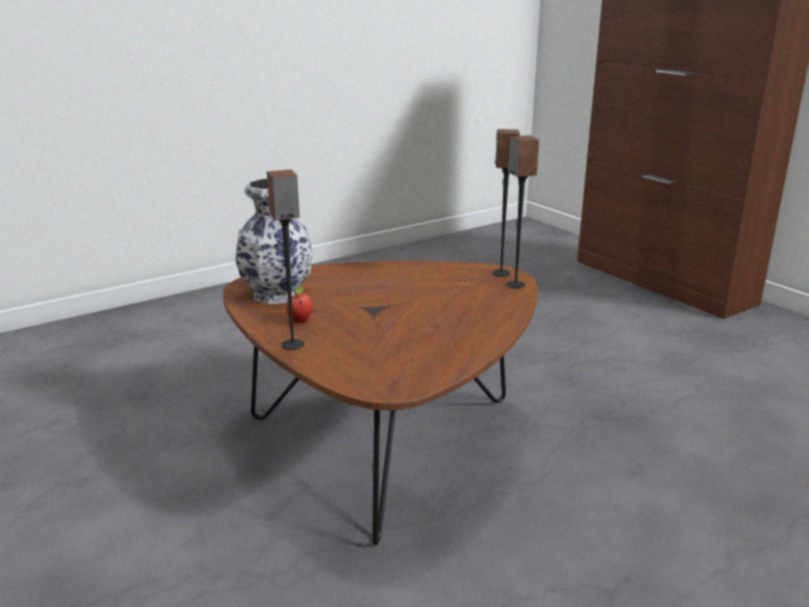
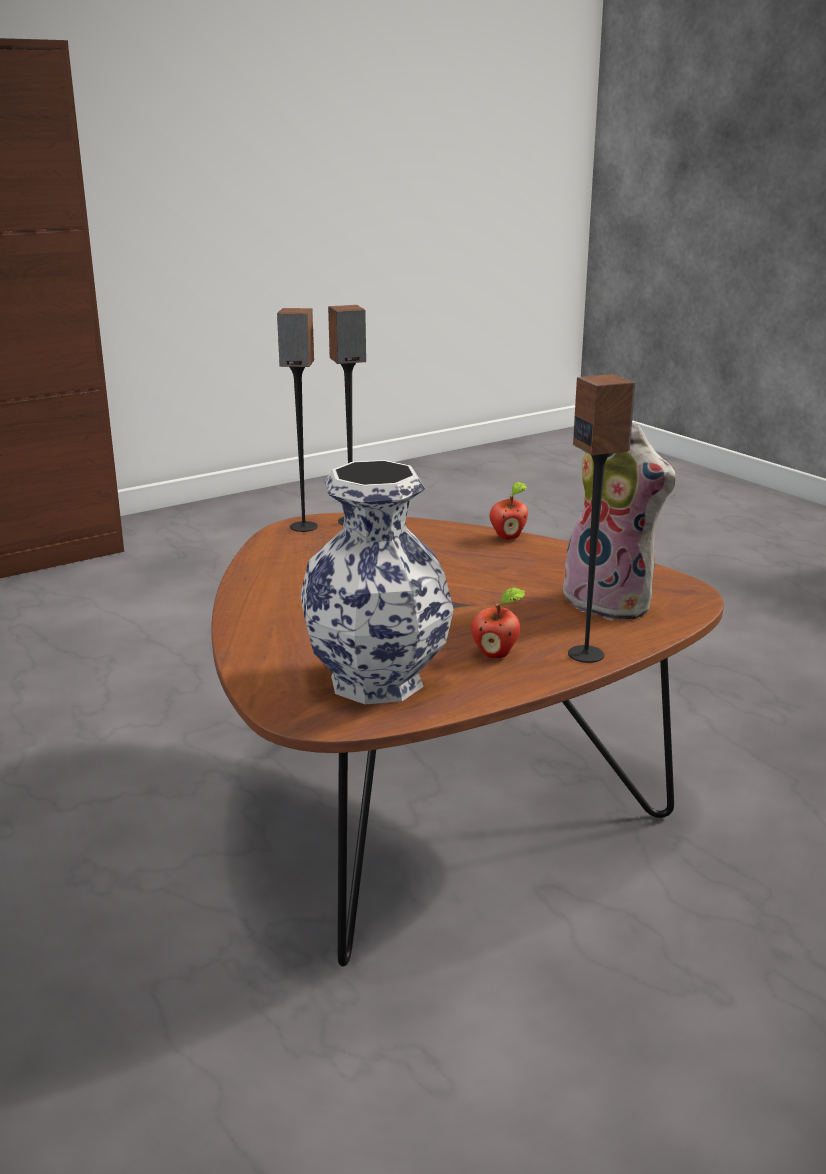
camera: 90 degrees left, 0 degrees up
none -> apple [490,482,528,540]
none -> plush toy [559,422,676,621]

